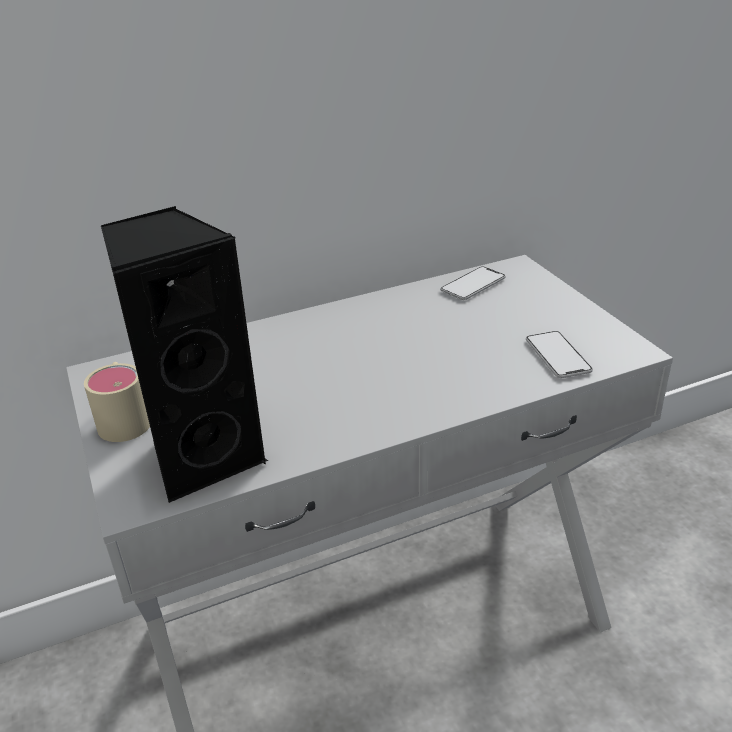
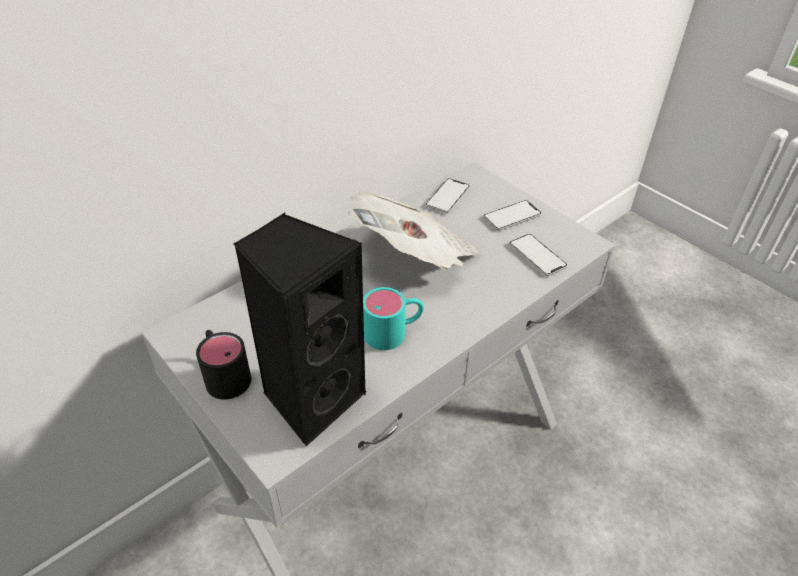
camera: 20 degrees left, 10 degrees up
beige mug [84,362,150,442] -> black mug [196,330,251,399]
none -> newspaper [348,192,480,269]
none -> turquoise mug [363,287,424,350]
none -> phone [483,200,542,231]

